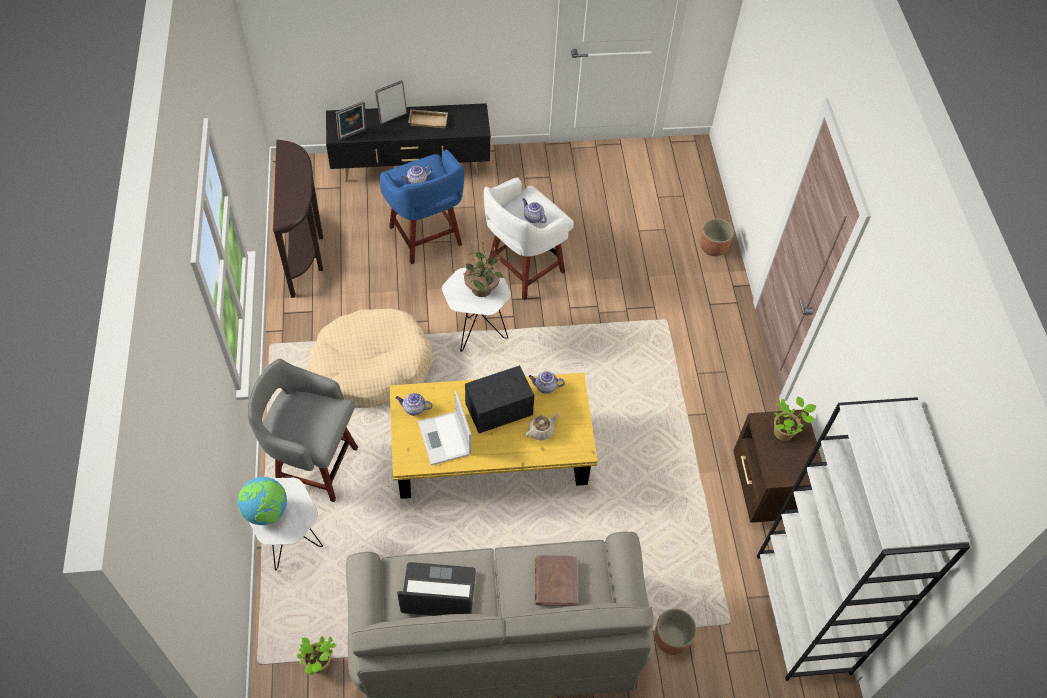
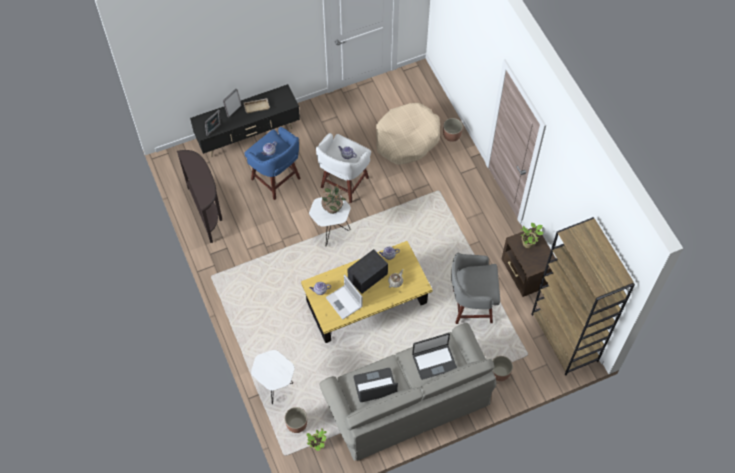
camera: 15 degrees left, 5 degrees up
globe [238,477,287,525] -> none
grey stool [247,359,358,502] -> grey stool moved to [451,253,500,324]
beige dog bed [308,309,433,408] -> beige dog bed moved to [376,103,440,165]
brown book [535,555,578,606] -> laptop [412,333,457,380]
white bookcase [757,397,970,681] -> brown bookcase [531,217,635,376]
none -> planter [285,407,307,433]

